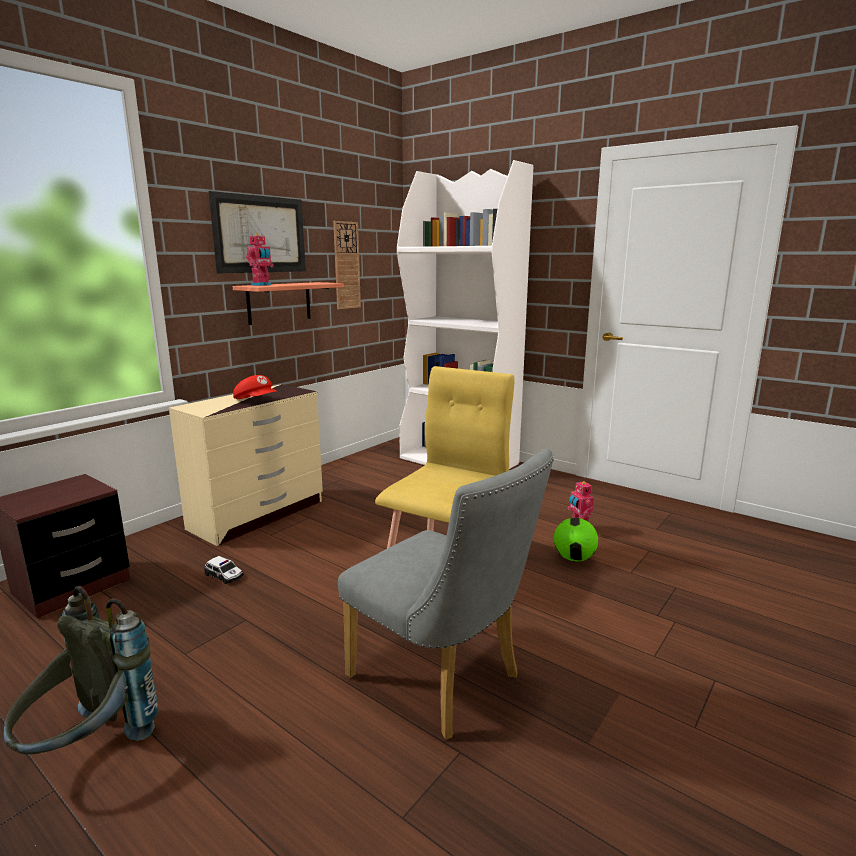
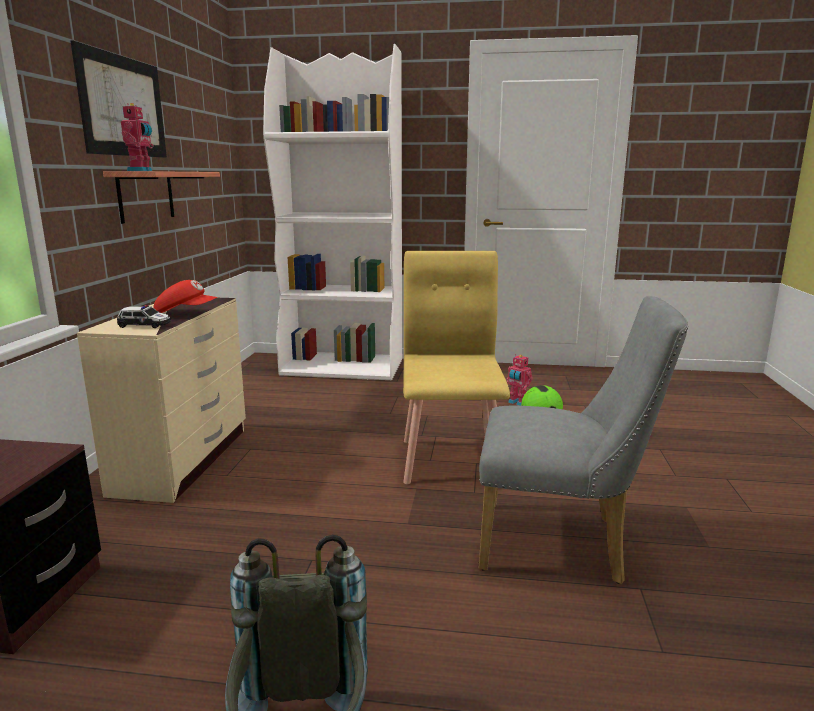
camera: 30 degrees left, 0 degrees up
toy car [204,556,243,584] -> toy car moved to [117,305,171,328]
wall clock [333,221,361,309] -> none

